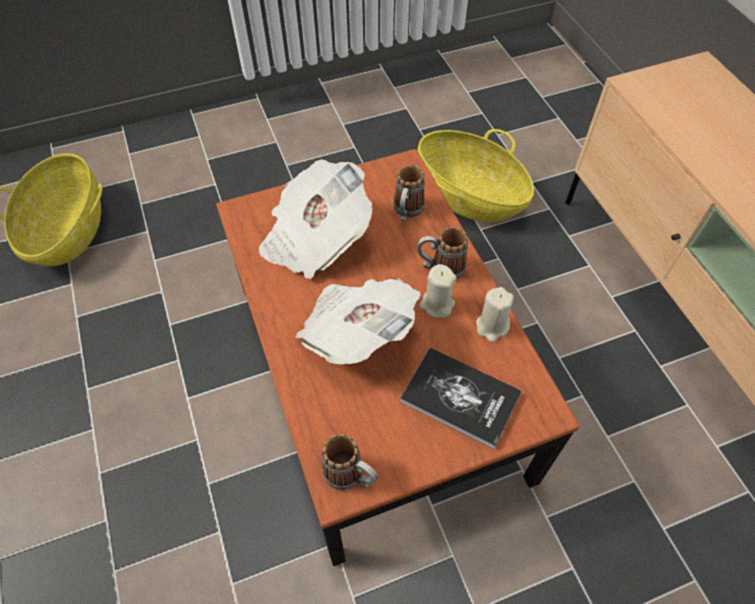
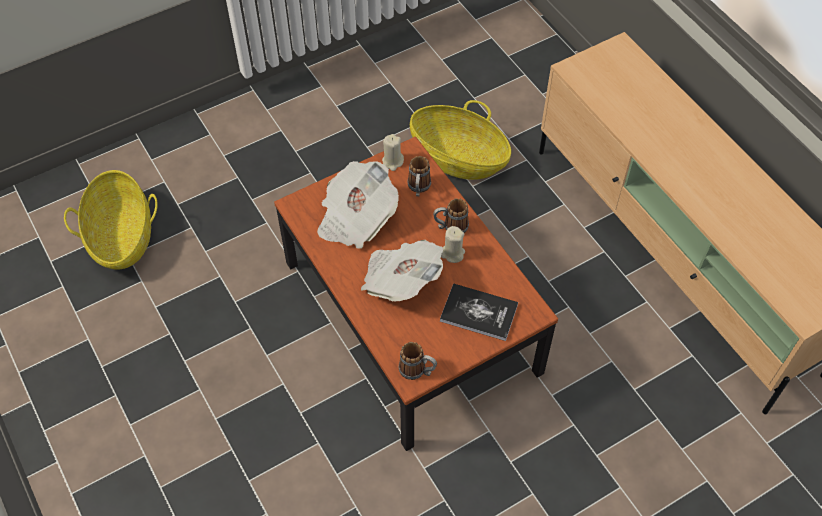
camera: 10 degrees left, 0 degrees up
beige candle [476,287,514,342] -> beige candle moved to [382,134,404,171]

